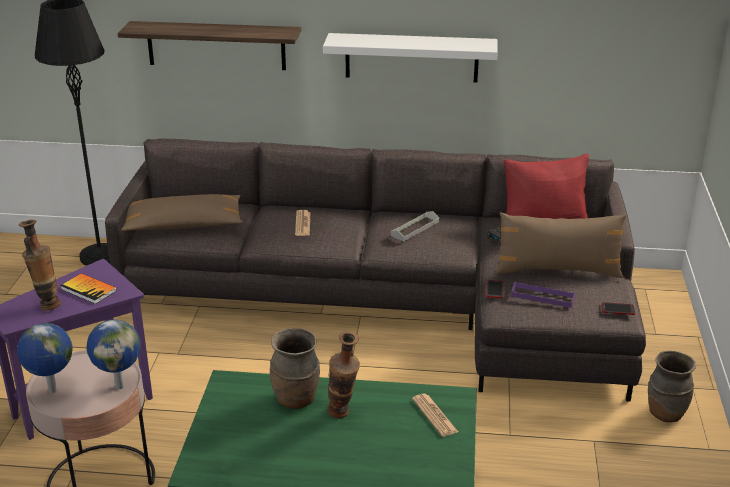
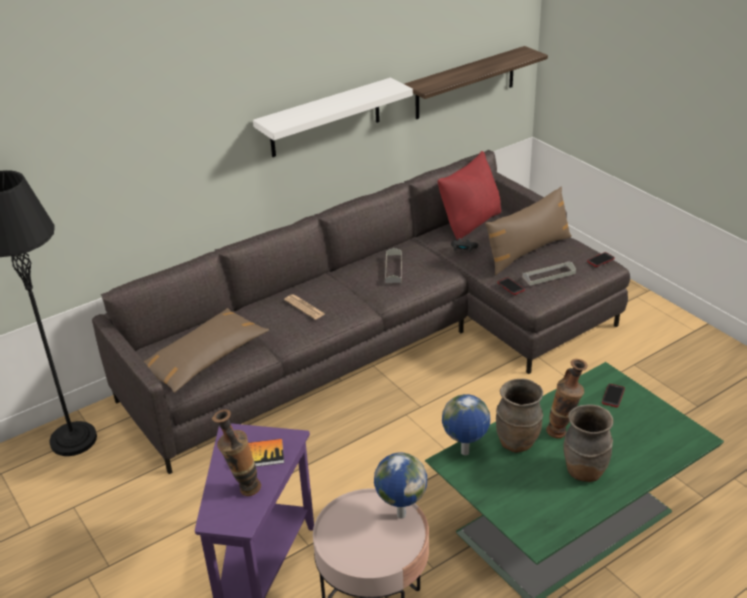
camera: 40 degrees left, 5 degrees up
globe [17,323,73,393] -> globe moved to [442,394,490,455]
shelf [117,21,301,70] -> shelf moved to [404,46,548,119]
newspaper [412,394,458,437] -> phone [602,384,625,407]
purple tray [511,282,575,308] -> grey tray [522,261,576,286]
brown vase [648,351,696,422] -> brown vase moved to [564,404,614,482]

